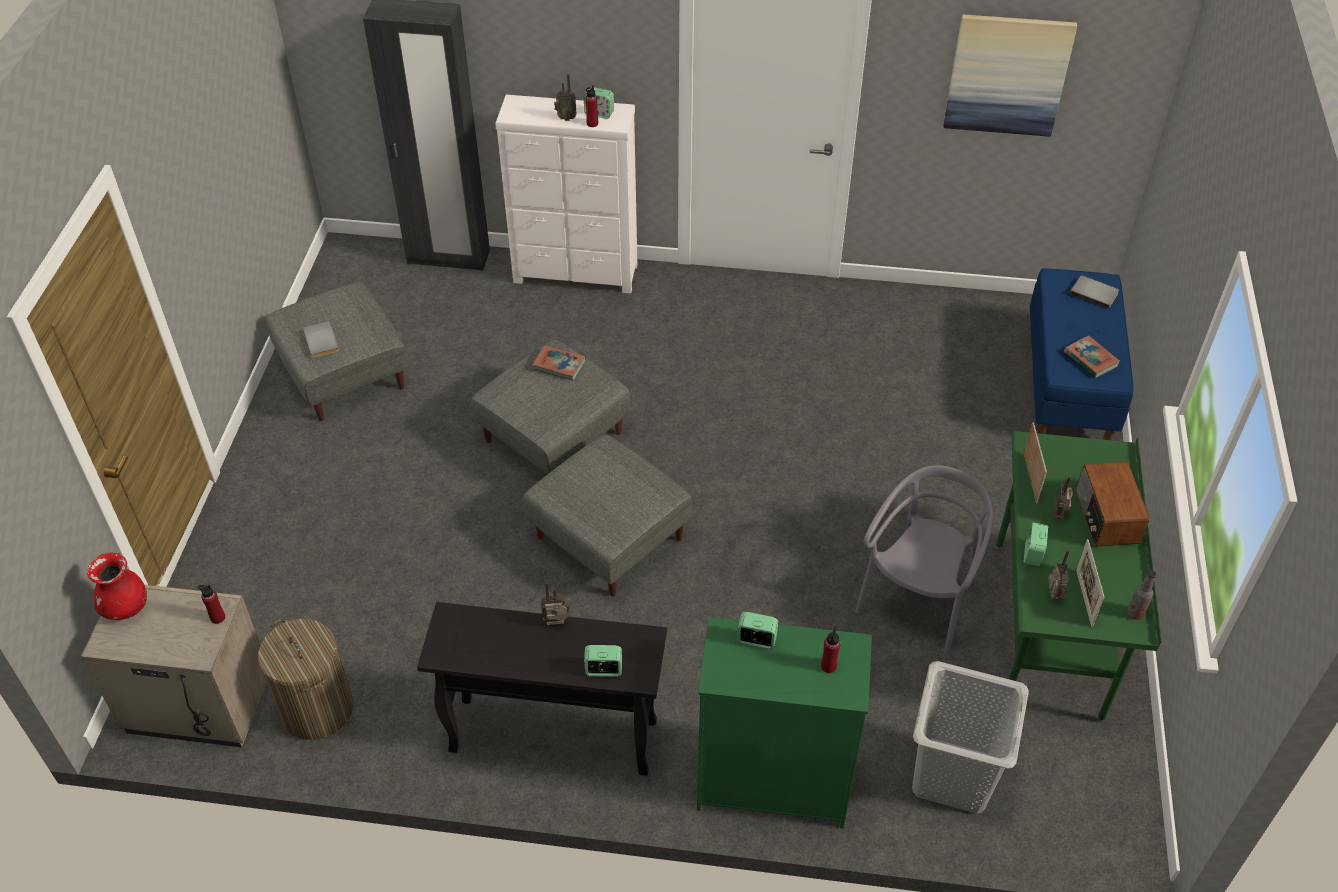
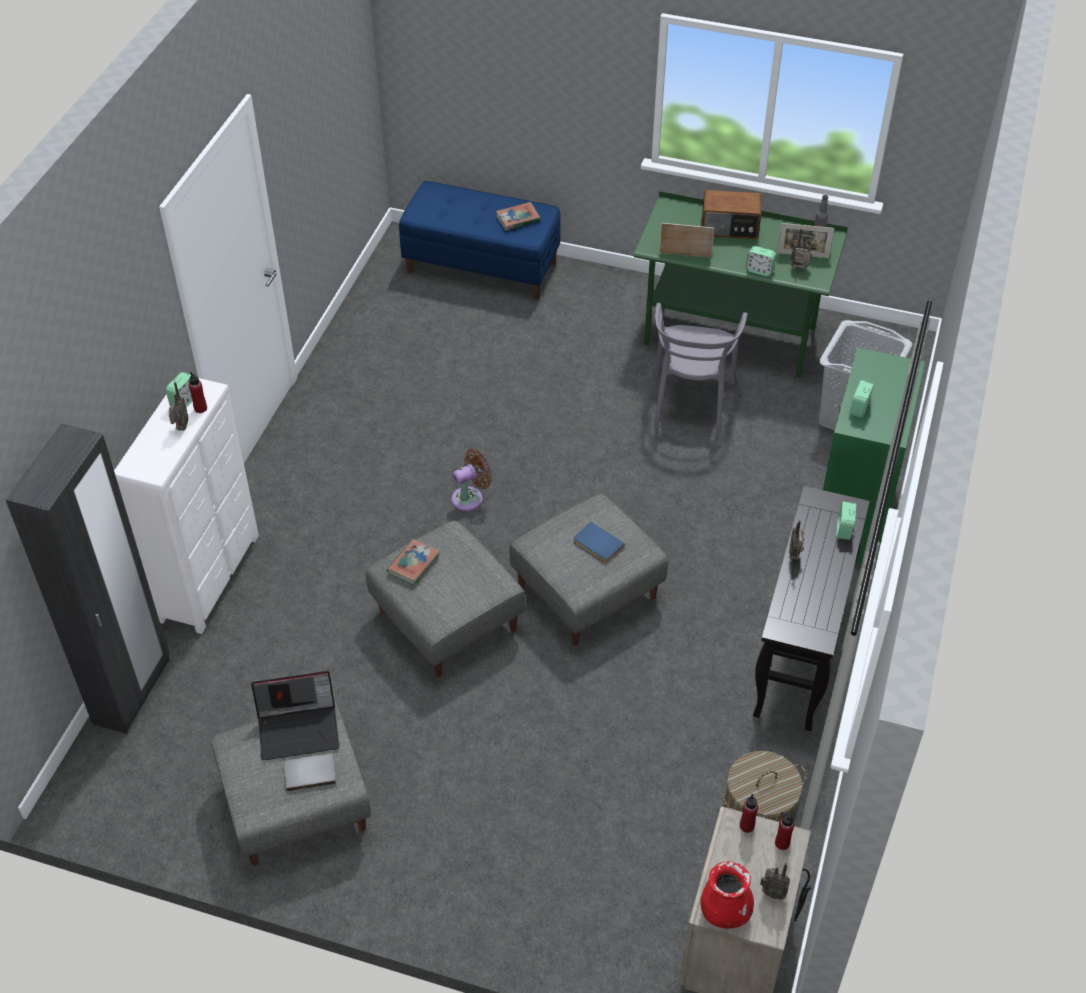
camera: 80 degrees left, 0 degrees up
red bottle [821,626,840,673] -> red bottle moved to [775,812,794,850]
grey chair [855,465,994,653] -> grey chair turned 120 degrees counterclockwise [654,303,747,435]
picture [944,14,1077,137] -> none
radio [1054,476,1073,520] -> radio moved to [760,863,790,900]
grey book [1070,275,1119,309] -> none
none -> laptop [251,671,339,760]
none -> brown fan [451,449,492,511]
none -> blue book [573,522,625,563]

